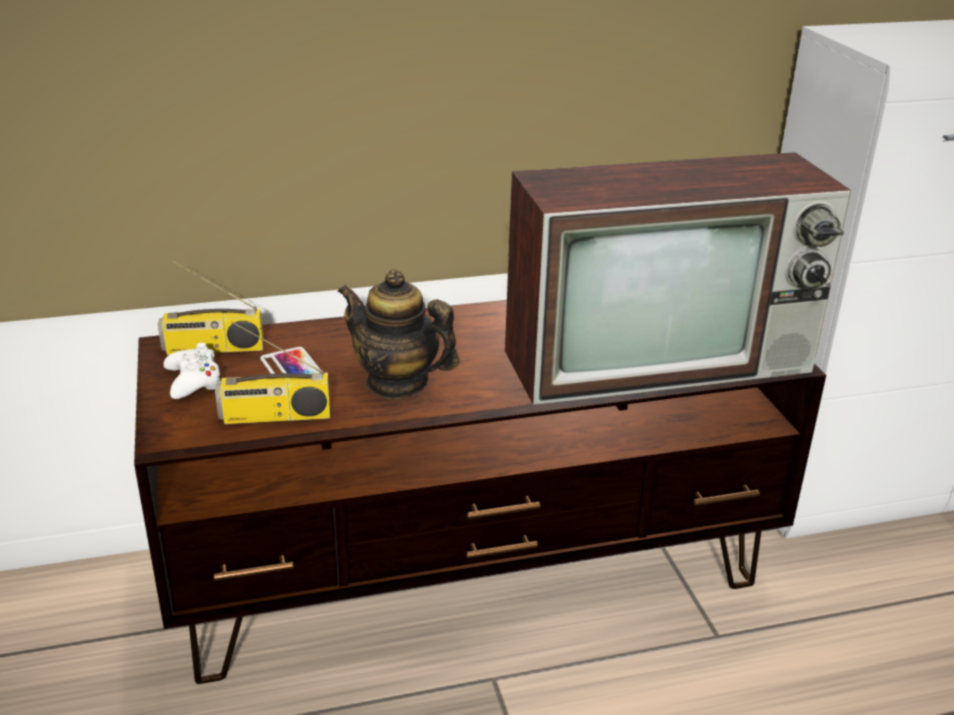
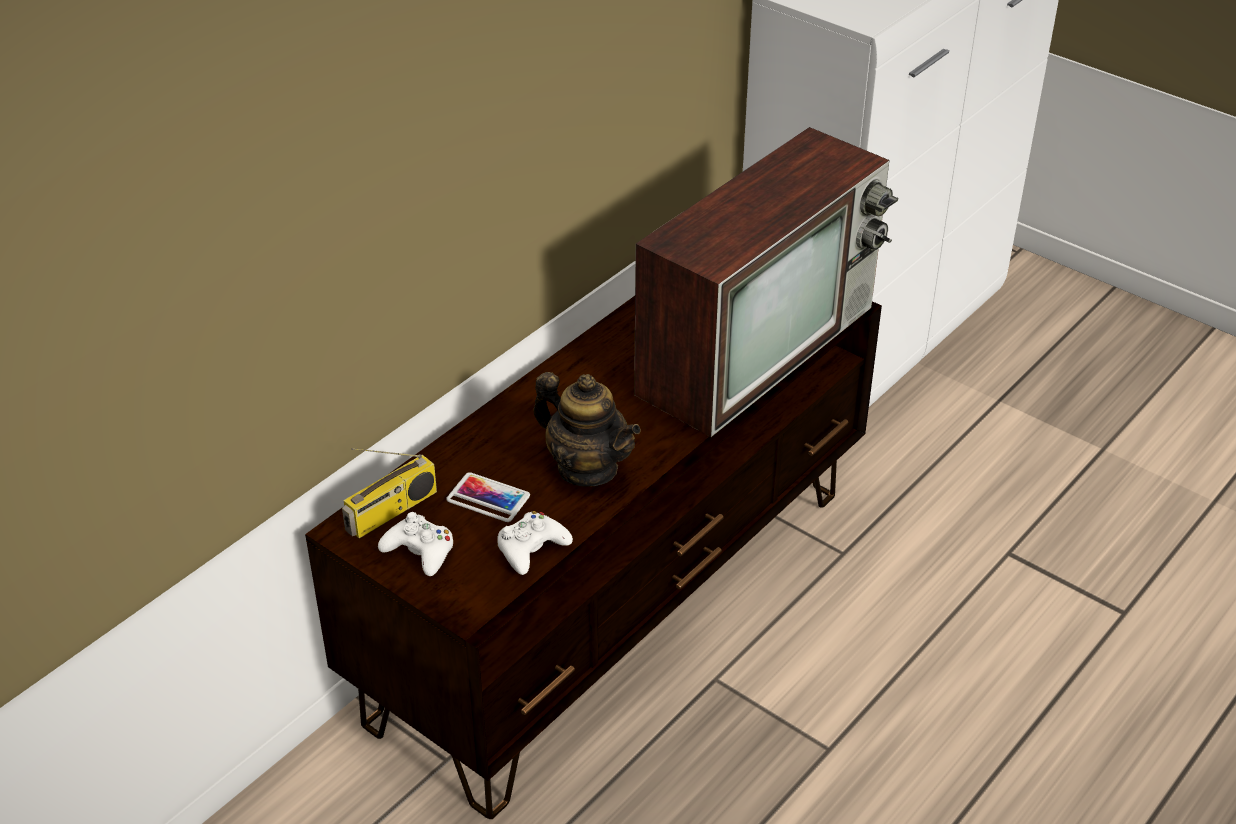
camera: 35 degrees left, 10 degrees up
radio [215,321,330,424] -> white game controller [497,511,573,575]
teapot [337,269,459,399] -> teapot turned 135 degrees counterclockwise [534,372,641,487]

